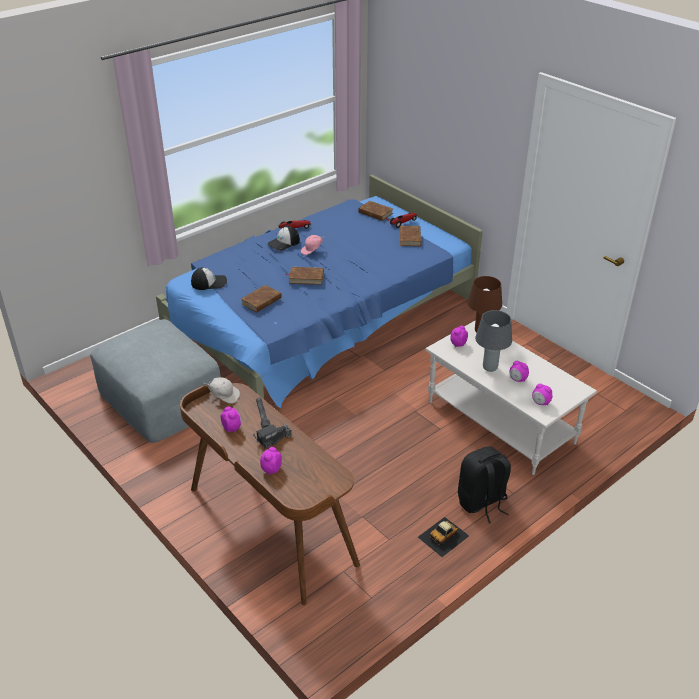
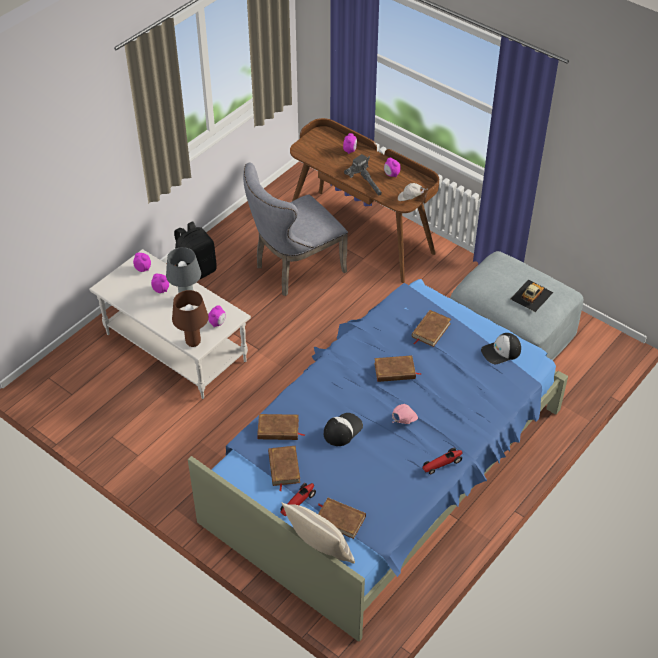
camera: 170 degrees right, 10 degrees up
cap [268,226,300,251] -> cap moved to [324,413,363,446]
toy car [418,517,469,557] -> toy car moved to [510,280,553,312]
none -> grey chair [243,162,348,296]
none -> brown book [257,414,305,440]
none -> pillow [282,502,355,564]

